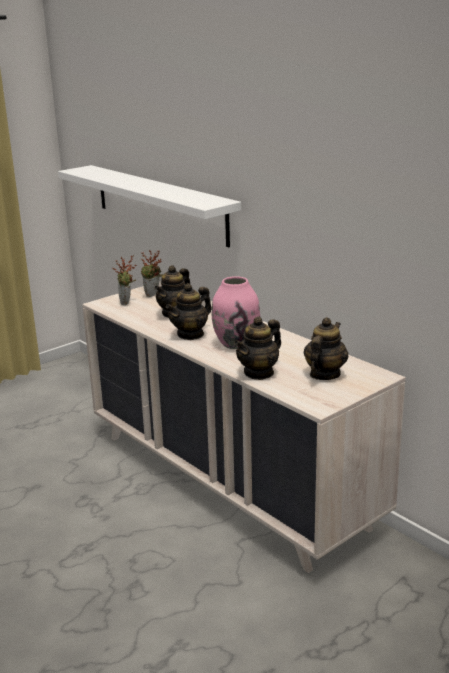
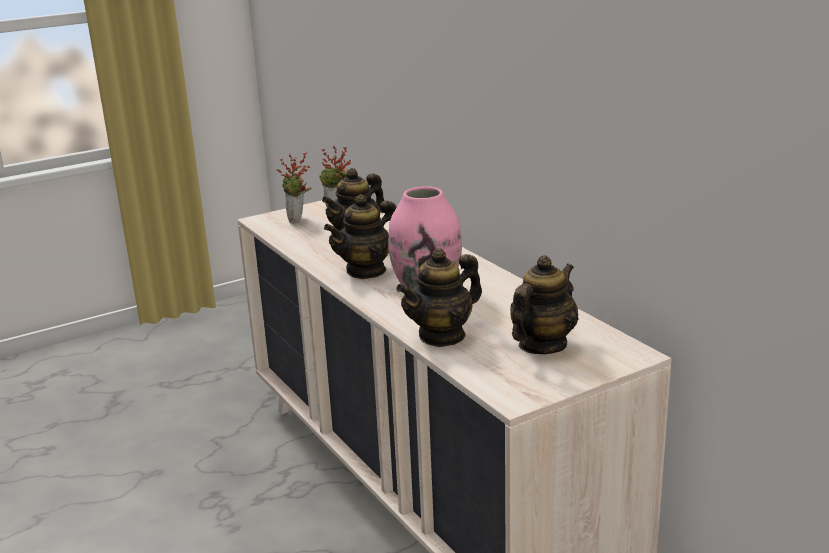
camera: 10 degrees right, 0 degrees up
white shelf [58,165,241,247] -> none

